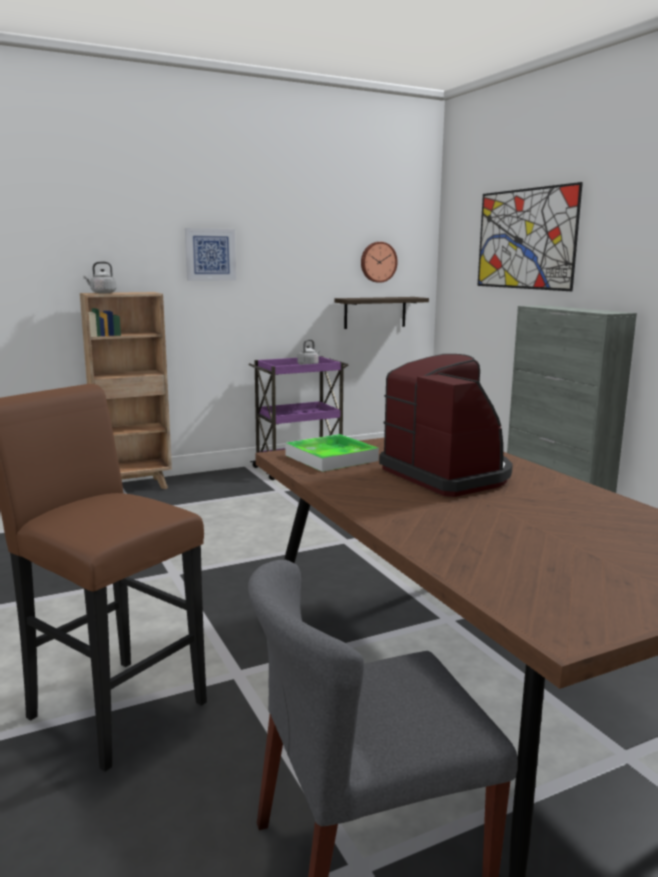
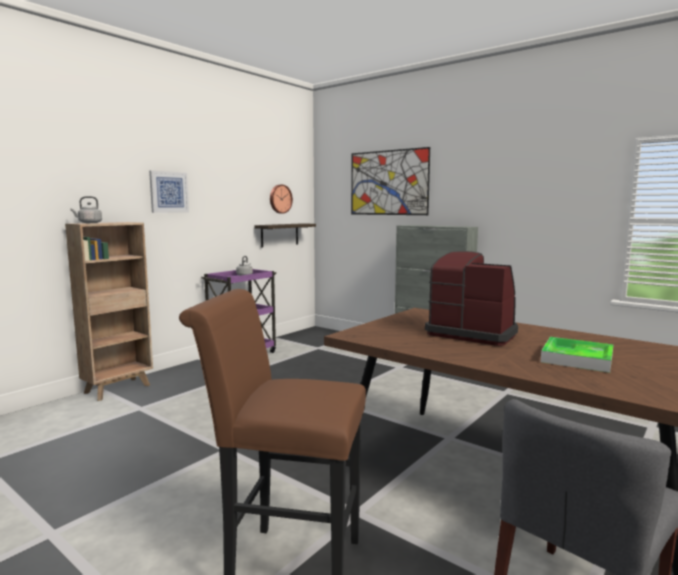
camera: 25 degrees left, 5 degrees down
tray [285,434,379,472] -> tray moved to [541,337,613,373]

